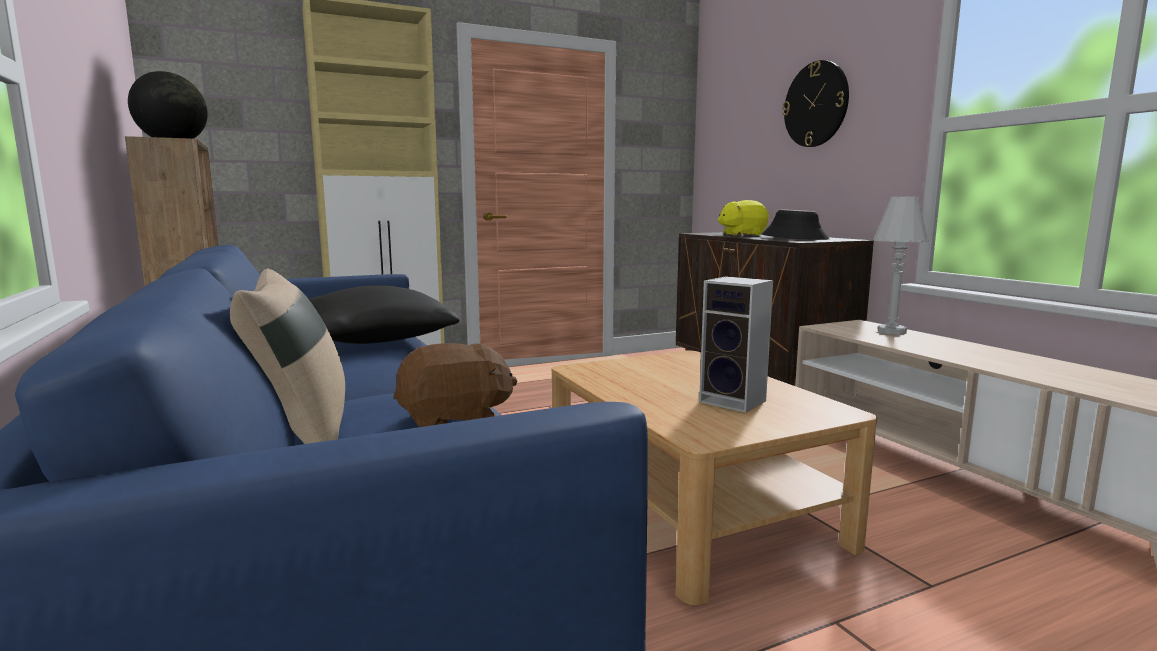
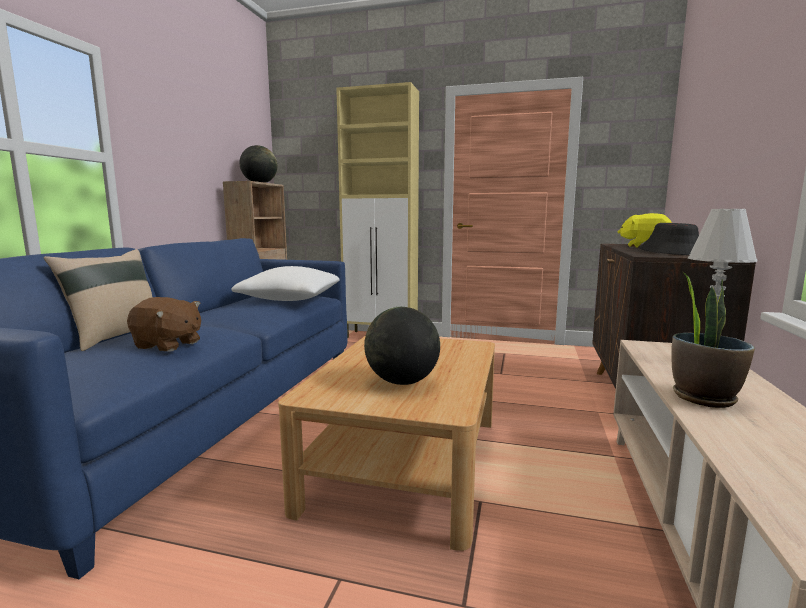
camera: 40 degrees right, 0 degrees up
black pillow [309,285,460,344] -> white pillow [231,266,340,301]
speaker [699,276,773,413] -> globe [364,307,440,385]
wall clock [782,60,849,147] -> none
none -> potted plant [671,272,755,408]

